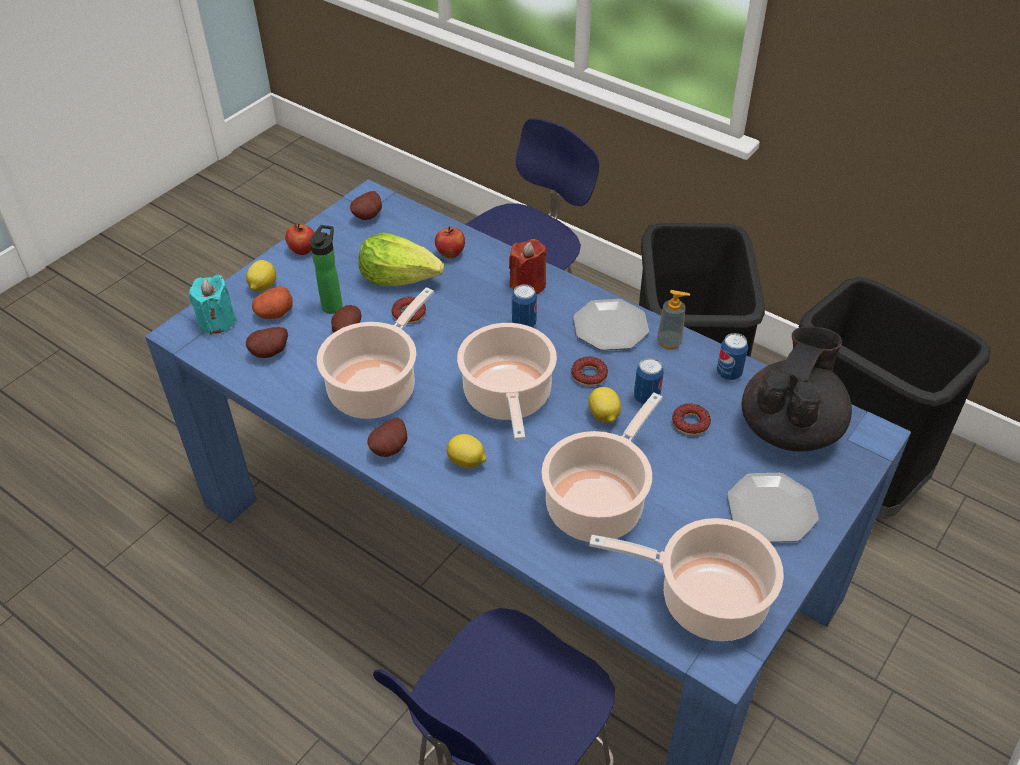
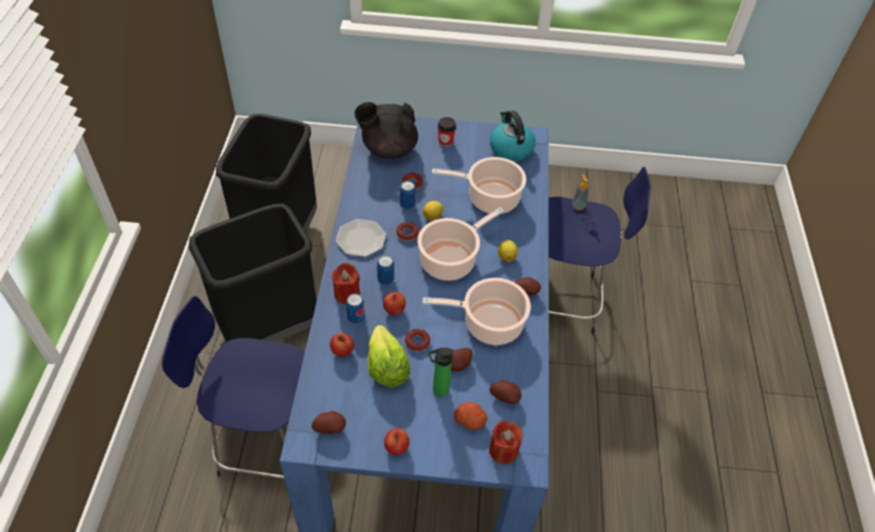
camera: 125 degrees left, 5 degrees up
turquoise candle [189,275,237,335] -> red candle [489,420,523,464]
lemon [246,260,276,292] -> none
cooking pot [589,518,784,641] -> kettle [490,110,536,161]
soap dispenser [657,290,690,350] -> soap dispenser moved to [572,174,590,210]
can [717,333,748,380] -> can moved to [346,294,365,324]
plate [727,473,819,542] -> cup [438,117,456,147]
none -> apple [383,292,406,315]

